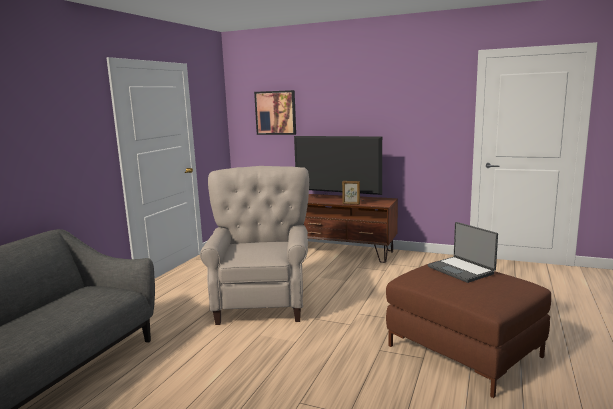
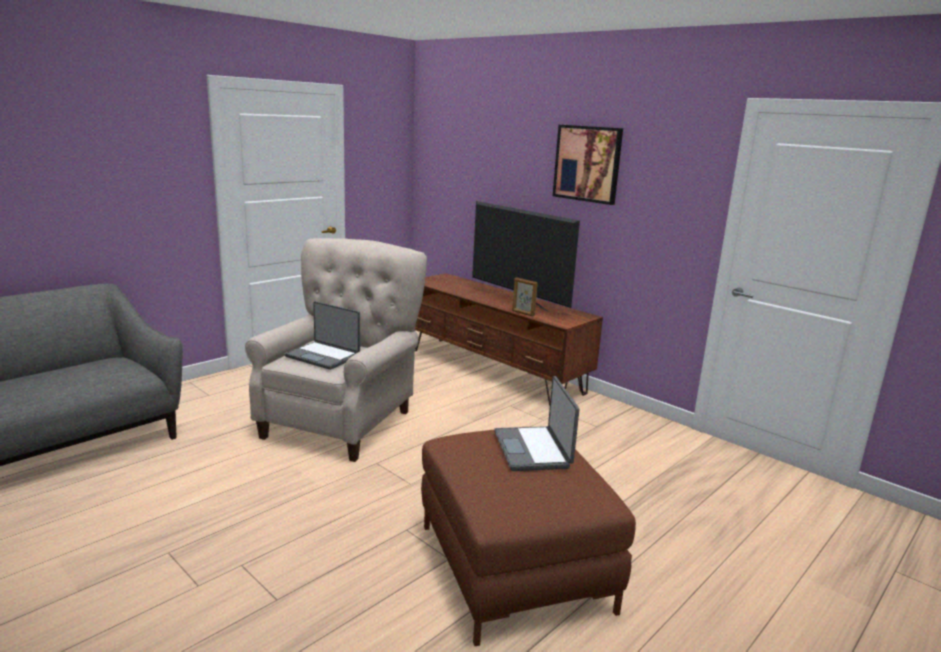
camera: 20 degrees right, 5 degrees up
picture [254,90,296,135] -> picture moved to [553,125,623,205]
none -> laptop [284,301,360,370]

